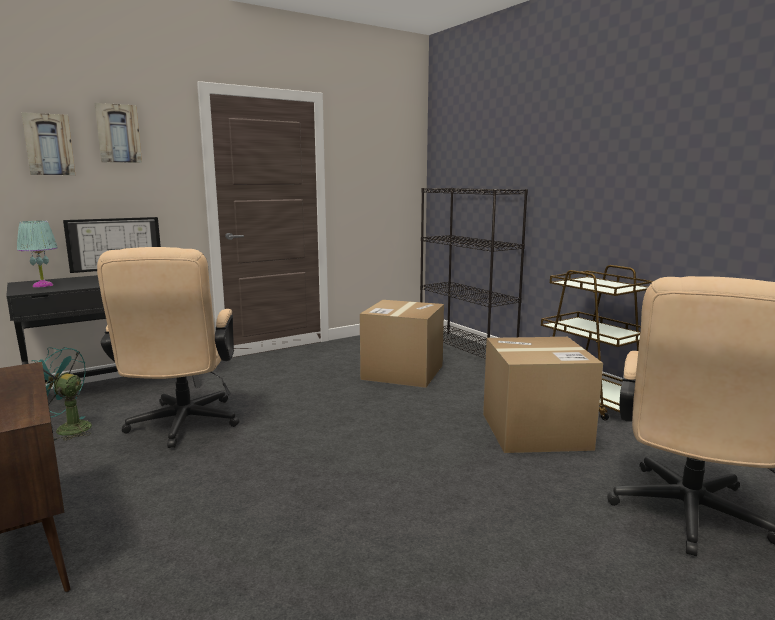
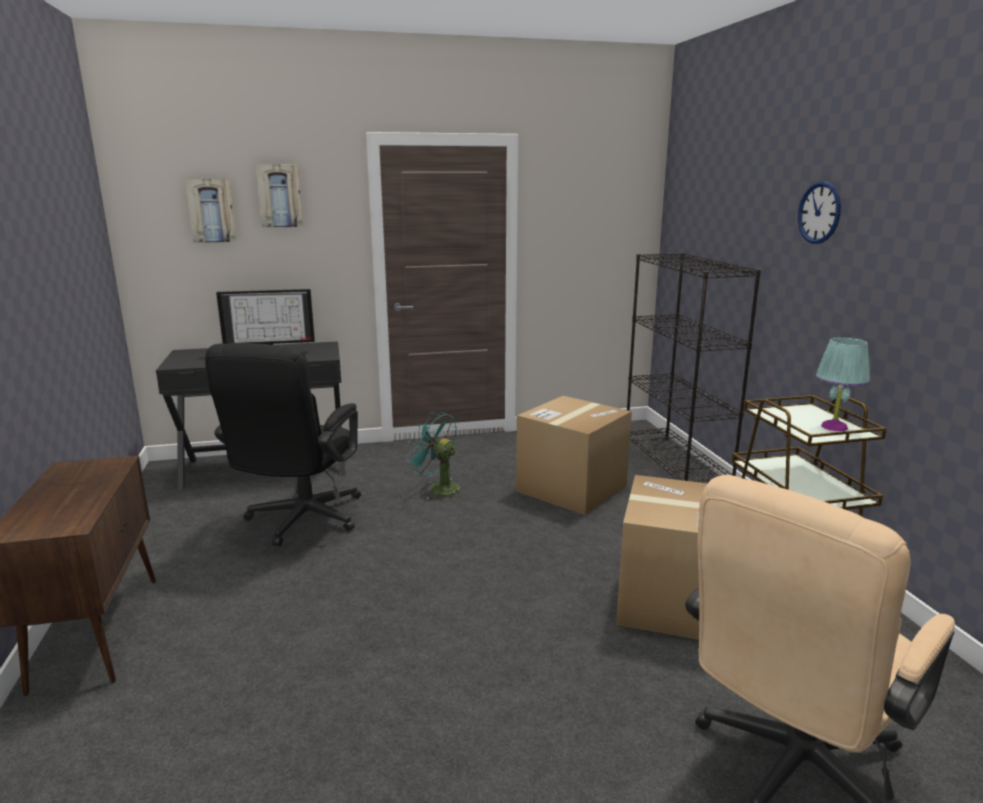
camera: 20 degrees right, 5 degrees up
turquoise table lamp [17,221,58,287] -> turquoise table lamp moved to [816,337,870,431]
turquoise fan [31,347,92,441] -> turquoise fan moved to [407,412,461,501]
beige office chair [97,247,239,448] -> black office chair [205,343,361,546]
none -> wall clock [798,181,841,244]

